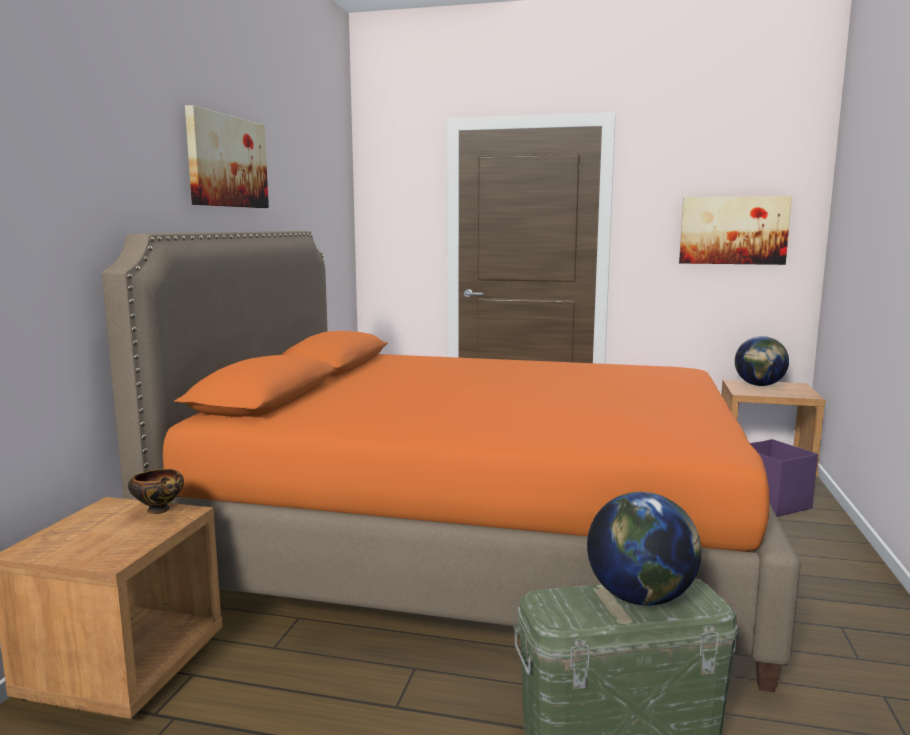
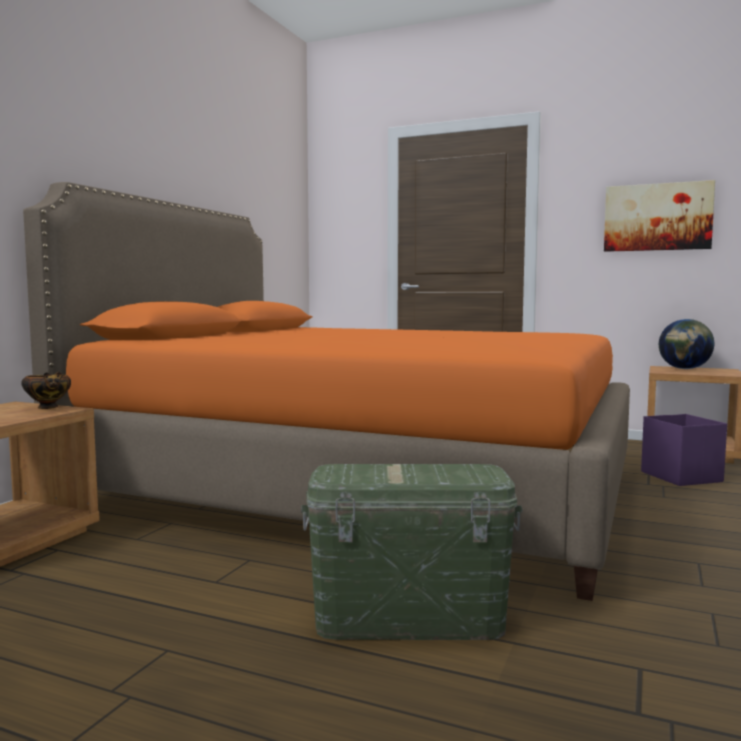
camera: 10 degrees right, 5 degrees down
picture [185,105,269,208] -> none
globe [587,492,701,606] -> none

